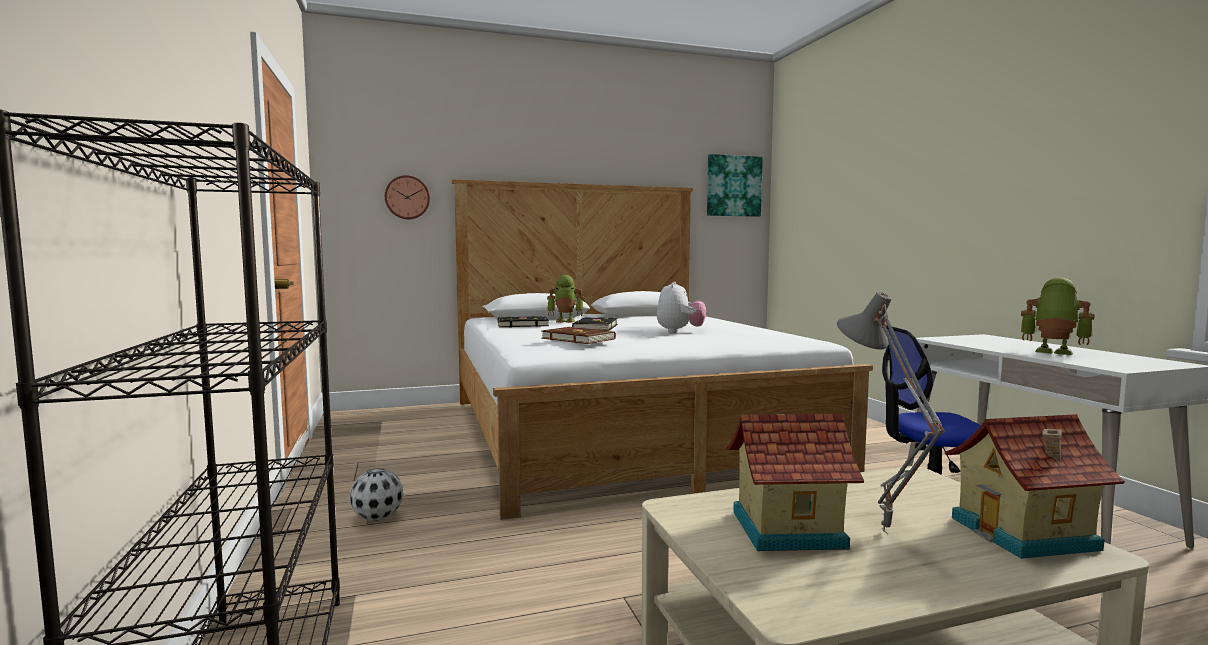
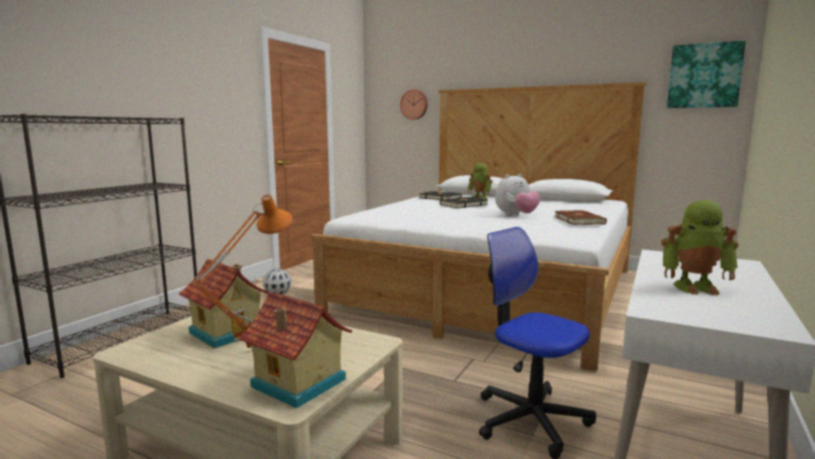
camera: 45 degrees right, 5 degrees up
brown book [541,326,616,344] -> brown book moved to [554,210,607,225]
grey table lamp [837,291,945,534] -> orange table lamp [191,194,293,352]
toy robot [1021,277,1095,355] -> toy robot turned 105 degrees clockwise [661,200,738,296]

